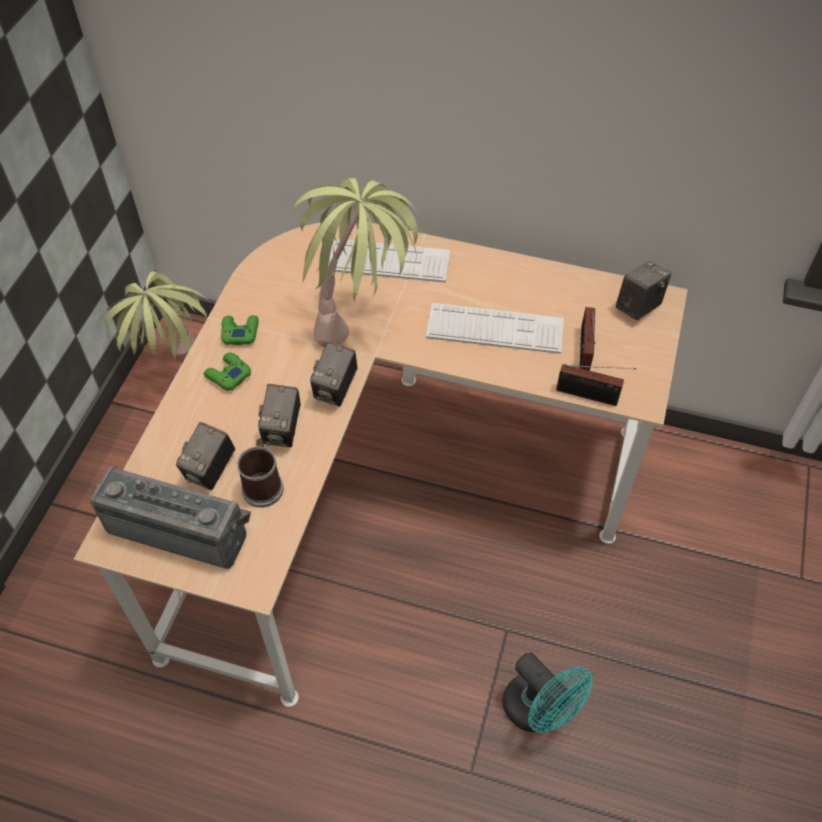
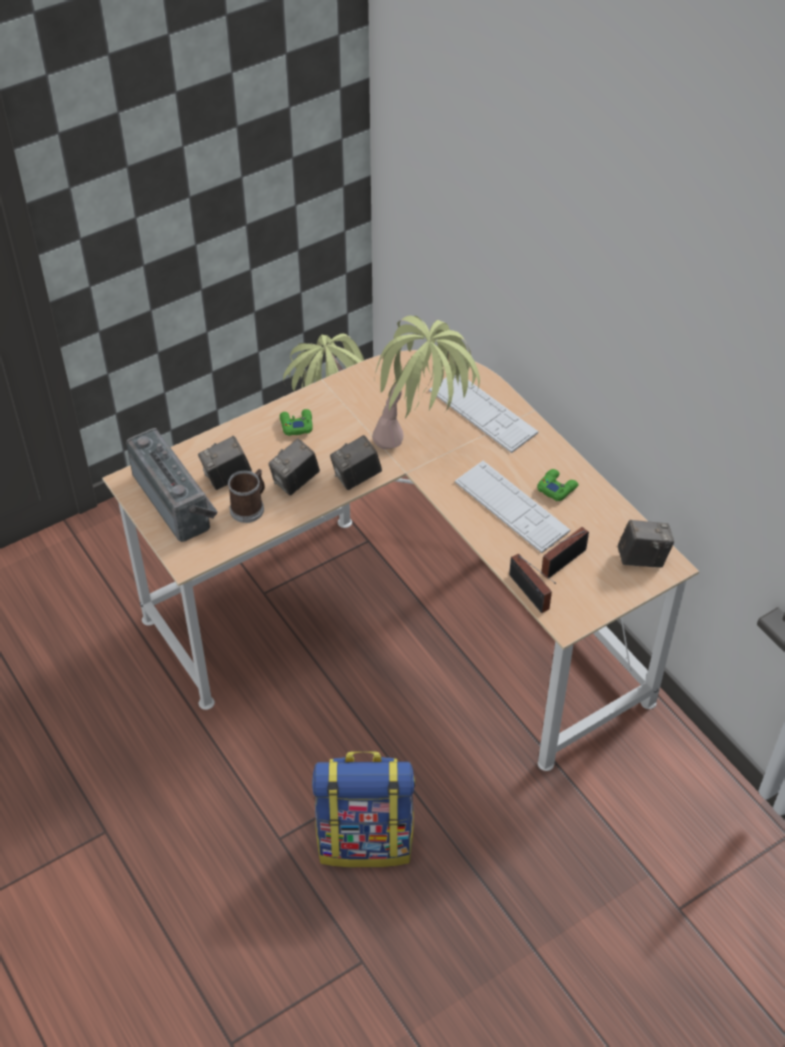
camera: 40 degrees right, 5 degrees down
green game controller [221,315,259,345] -> green game controller moved to [537,469,578,501]
turquoise fan [502,653,593,733] -> backpack [312,751,415,867]

